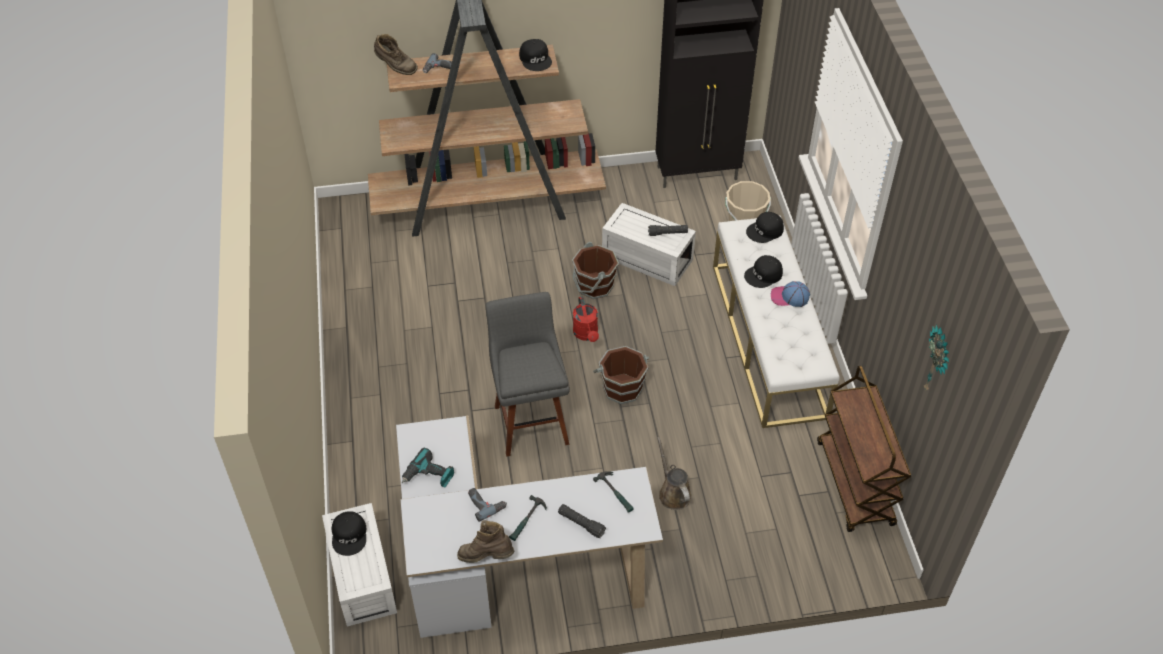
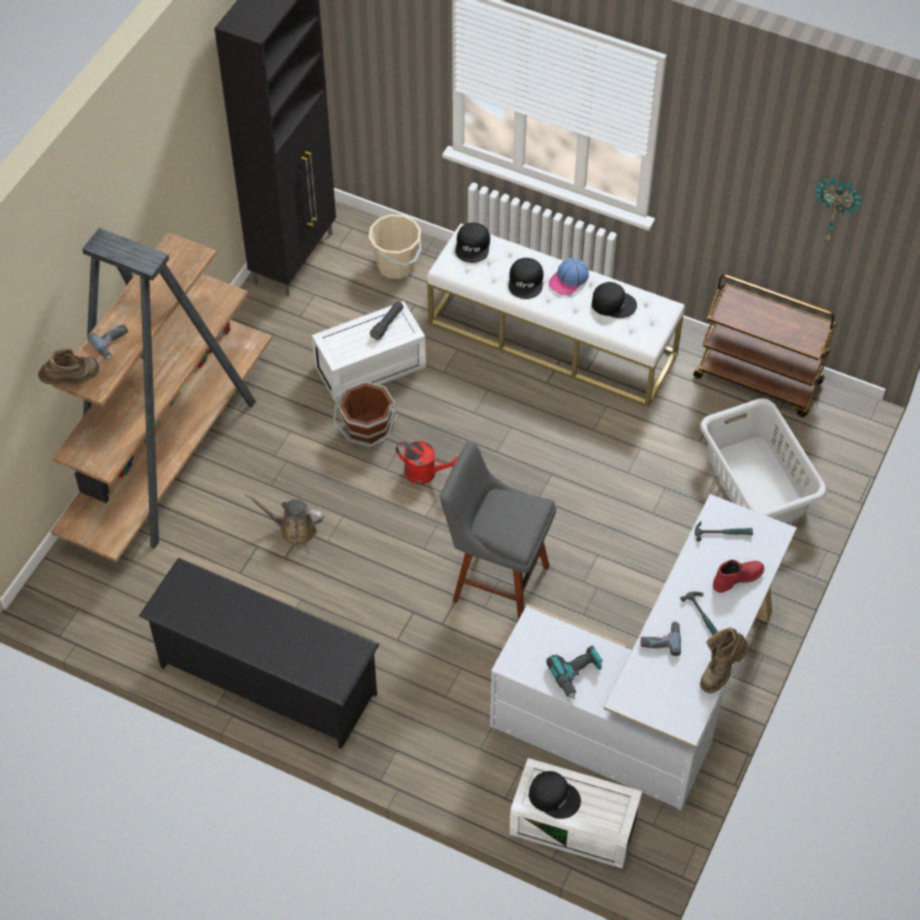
camera: 55 degrees left, 5 degrees up
black cap [519,39,552,71] -> black cap moved to [592,282,637,318]
black flashlight [558,504,606,538] -> red boot [713,560,765,593]
brown bucket [593,346,649,404] -> none
brown watering can [657,437,691,510] -> brown watering can moved to [245,493,324,545]
none -> black shoe rack [139,557,380,749]
none -> grey laundry basket [700,398,826,522]

